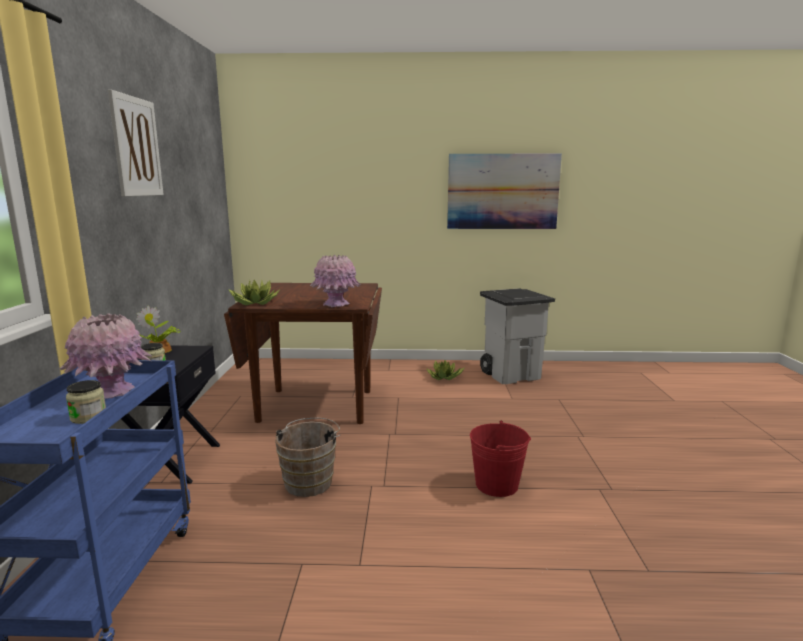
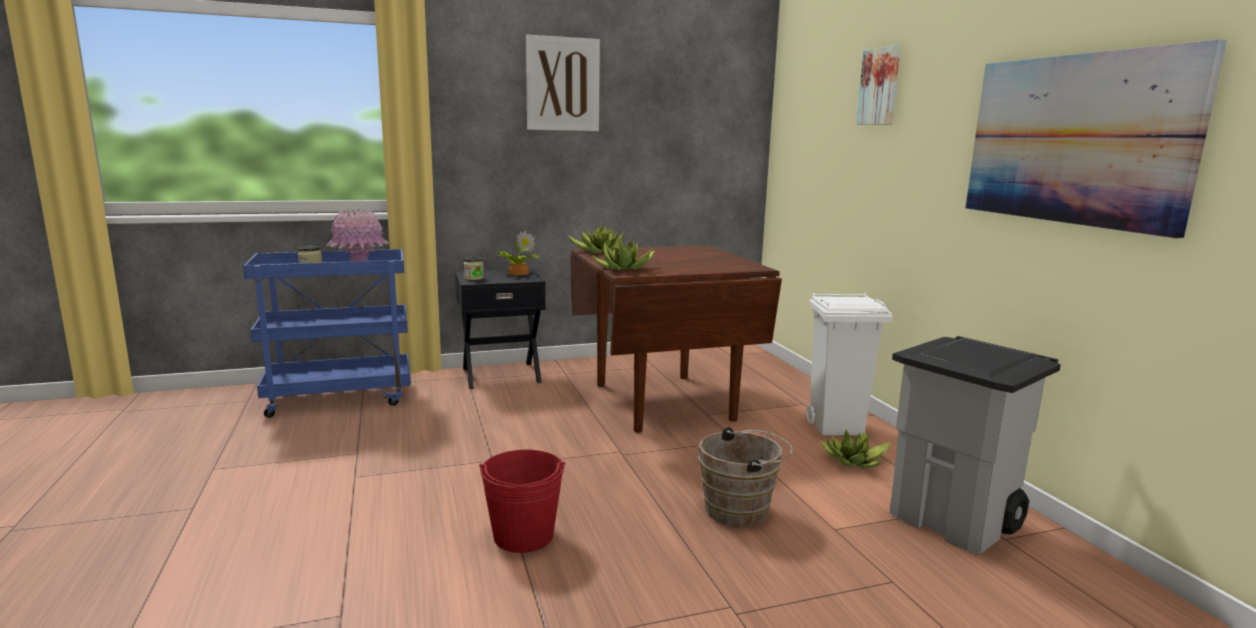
camera: 70 degrees right, 0 degrees up
brown bucket [275,418,340,497] -> brown bucket moved to [699,427,793,527]
pink vase [310,255,361,307] -> potted plant [592,239,655,270]
none -> white trash can [806,293,893,436]
none -> picture [856,45,901,125]

